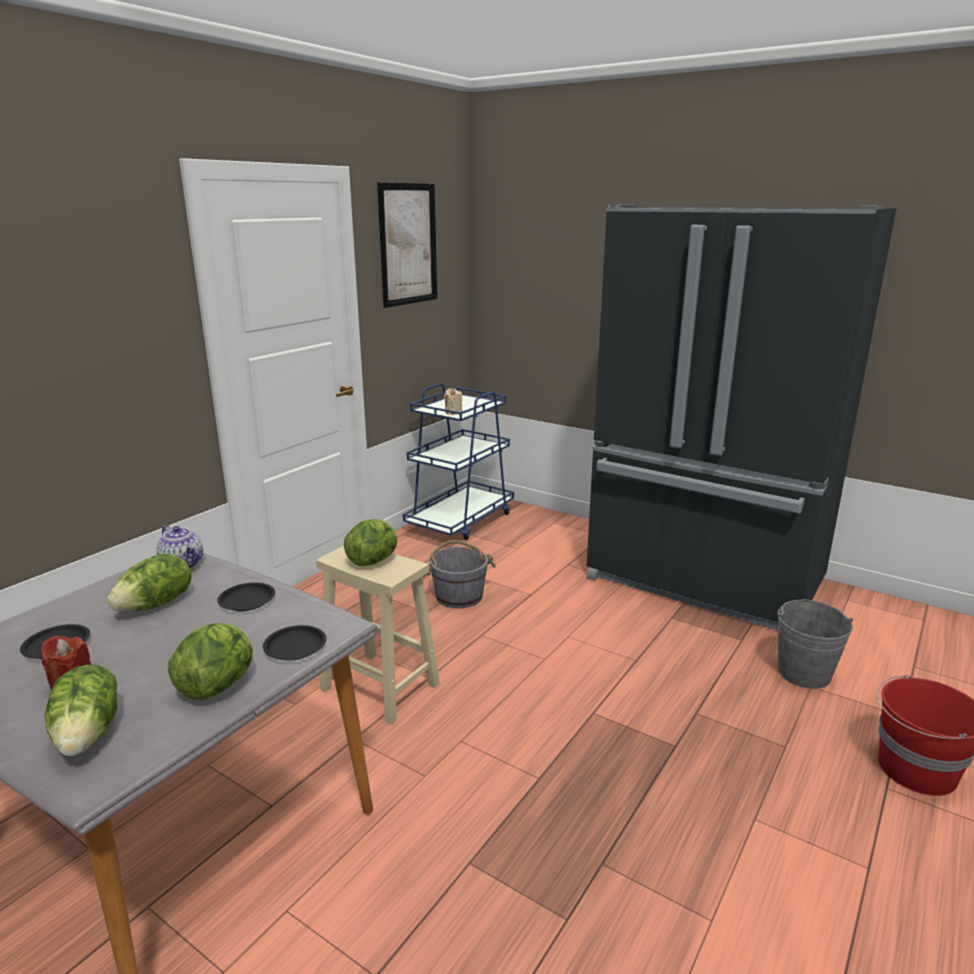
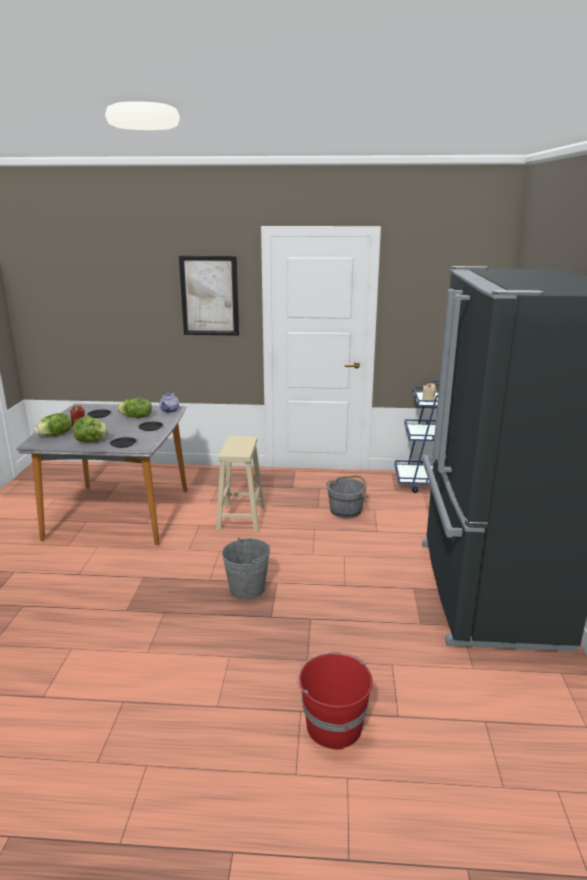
camera: 60 degrees right, 0 degrees up
lettuce [344,519,397,566] -> none
picture [377,182,437,308] -> picture moved to [179,256,239,336]
grey bucket [777,599,853,689] -> grey bucket moved to [222,537,270,600]

